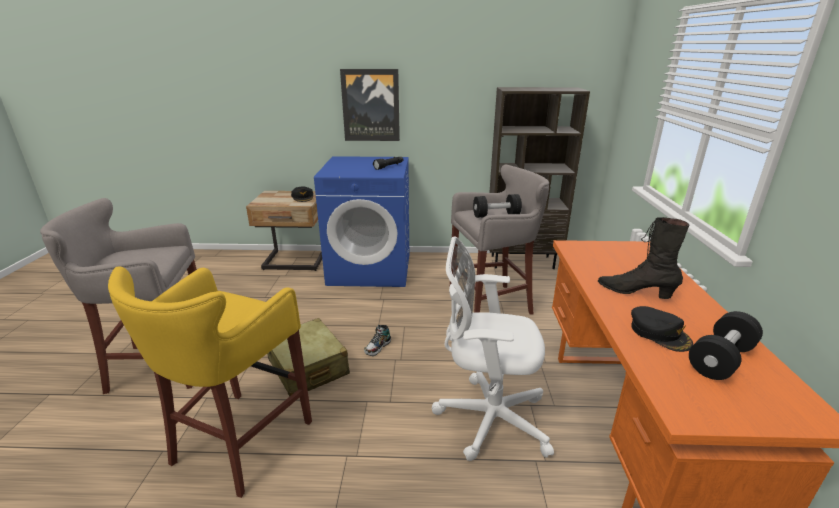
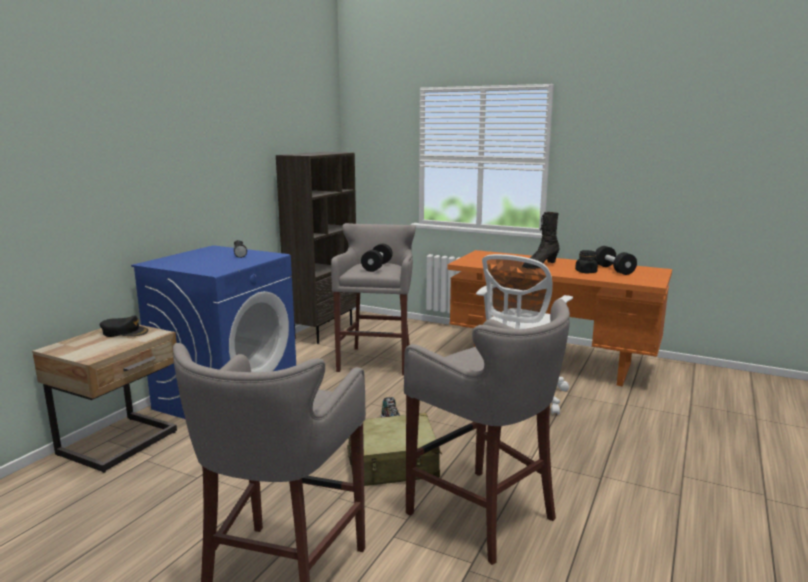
camera: 65 degrees left, 10 degrees down
yellow stool [108,267,312,498] -> grey stool [404,299,570,565]
picture [340,69,400,141] -> none
black cap [631,306,693,352] -> black jar [575,250,598,273]

